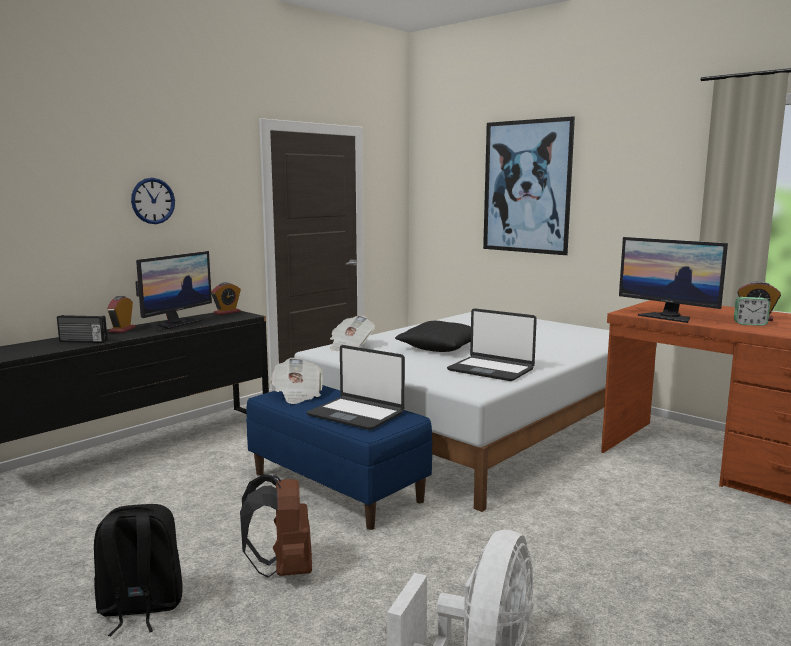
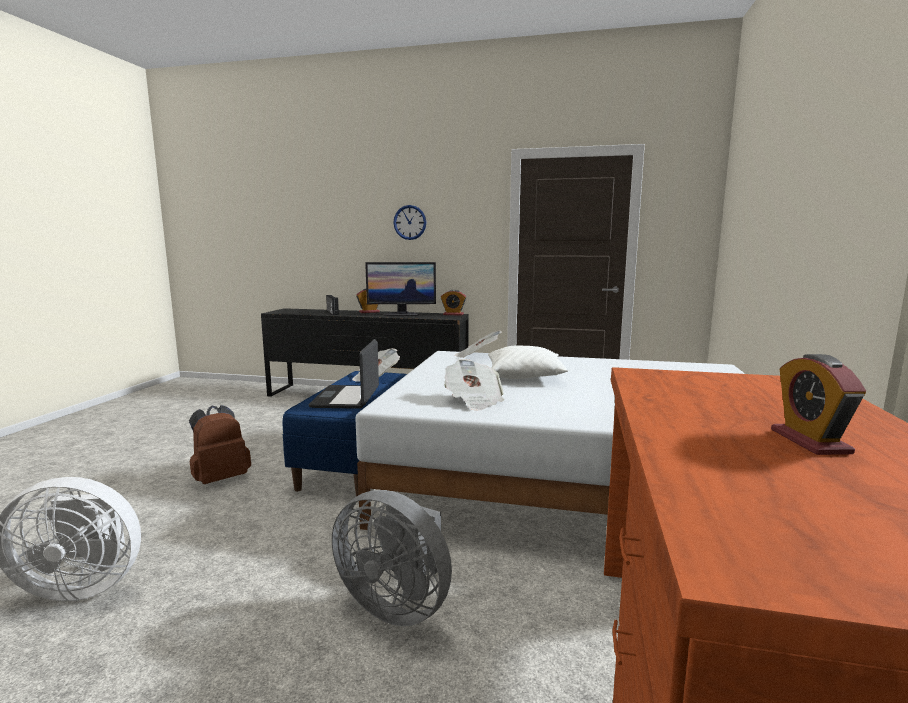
camera: 60 degrees right, 0 degrees up
black backpack [94,504,183,636] -> none
black pillow [395,321,471,352] -> white pillow [489,345,568,379]
laptop [447,308,537,381] -> newspaper [444,359,504,411]
picture [483,116,575,255] -> none
monitor [619,237,728,323] -> none
alarm clock [734,297,770,326] -> none
none -> grey fan [332,490,452,626]

